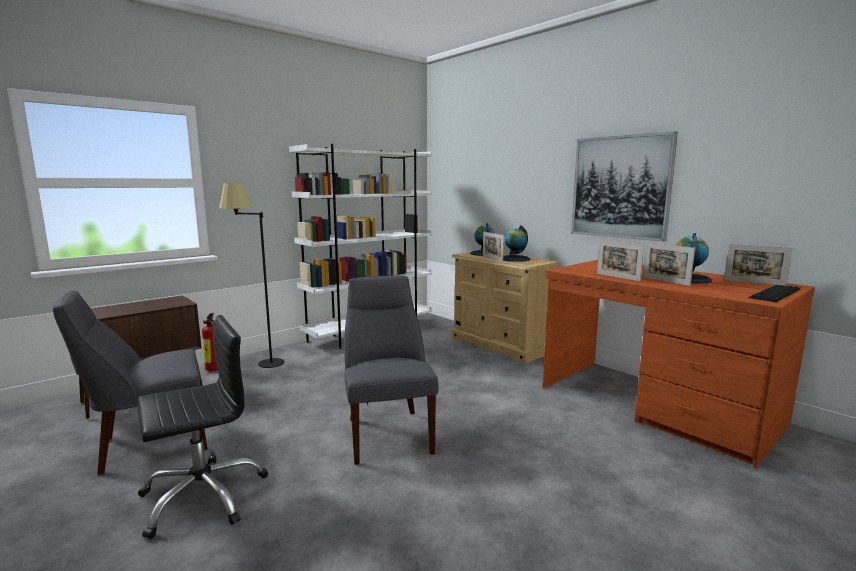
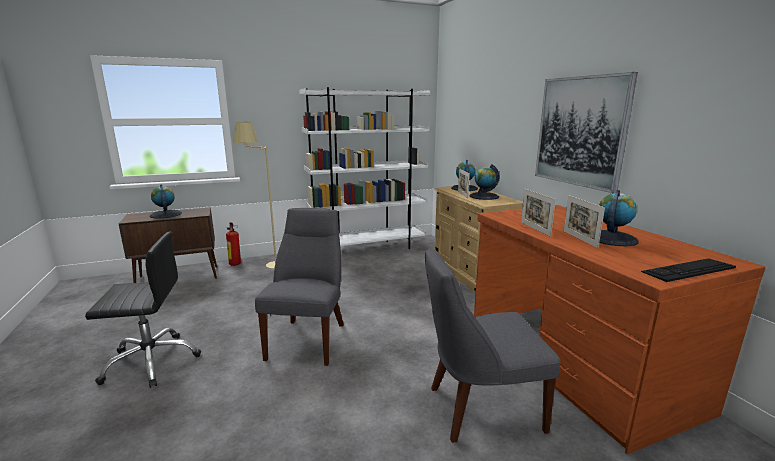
camera: 20 degrees right, 5 degrees up
grey chair [53,291,208,475] -> grey chair moved to [425,249,560,443]
black floor lamp [219,183,285,368] -> beige floor lamp [233,122,276,269]
picture frame [724,244,793,286] -> none
none -> globe [150,184,182,218]

